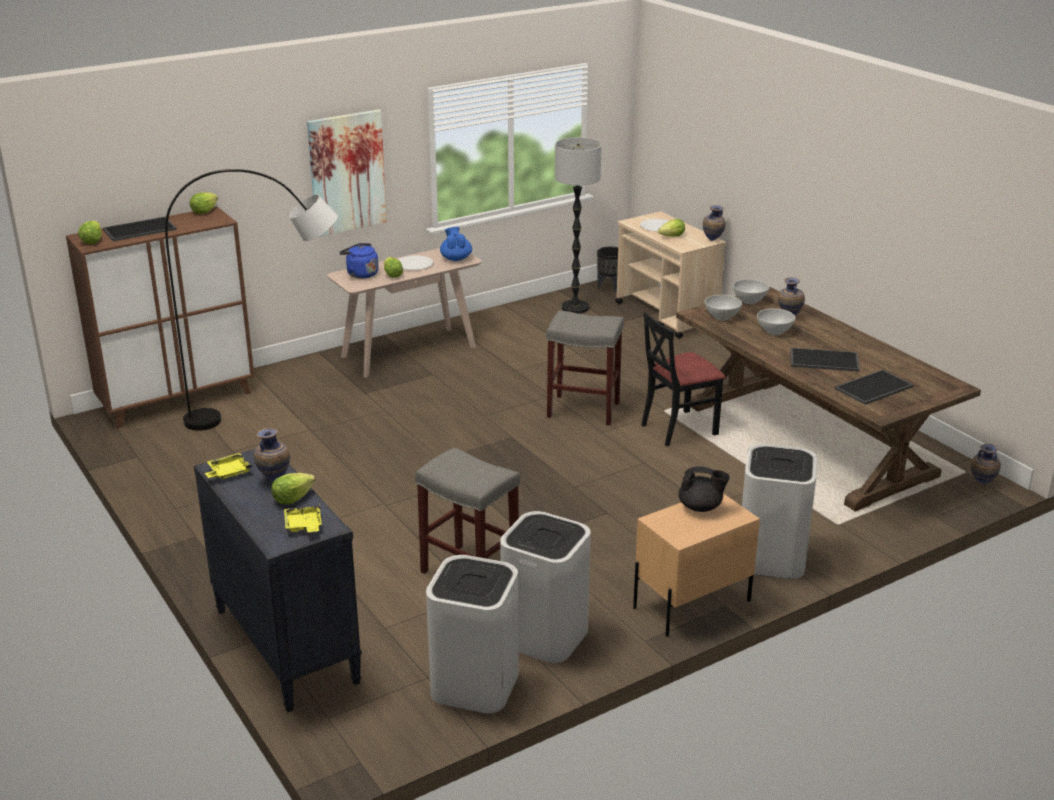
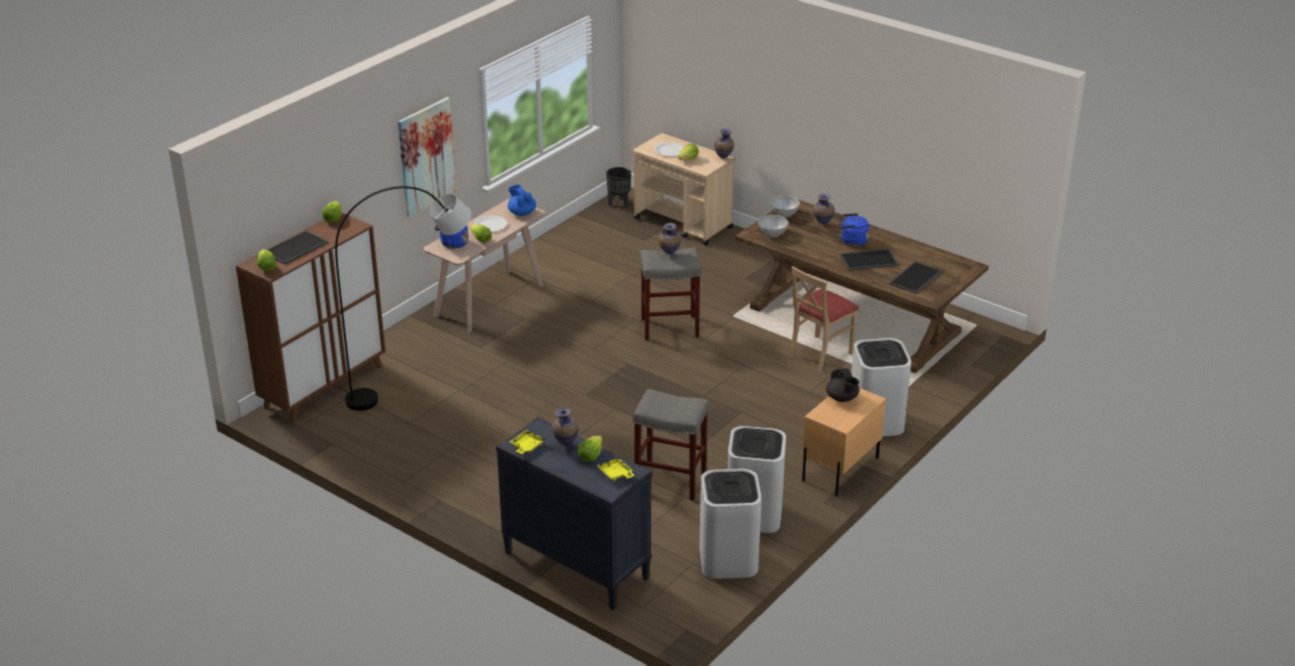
camera: 20 degrees left, 5 degrees up
floor lamp [555,137,602,314] -> none
black chair [641,311,725,446] -> none
black teapot [678,466,730,512] -> black teapot turned 75 degrees clockwise [826,368,860,402]
white bowl [757,308,796,335] -> none
vase [971,443,1001,484] -> vase moved to [659,223,681,255]
none -> beige chair [789,266,859,372]
none -> blue kettle [839,213,870,246]

